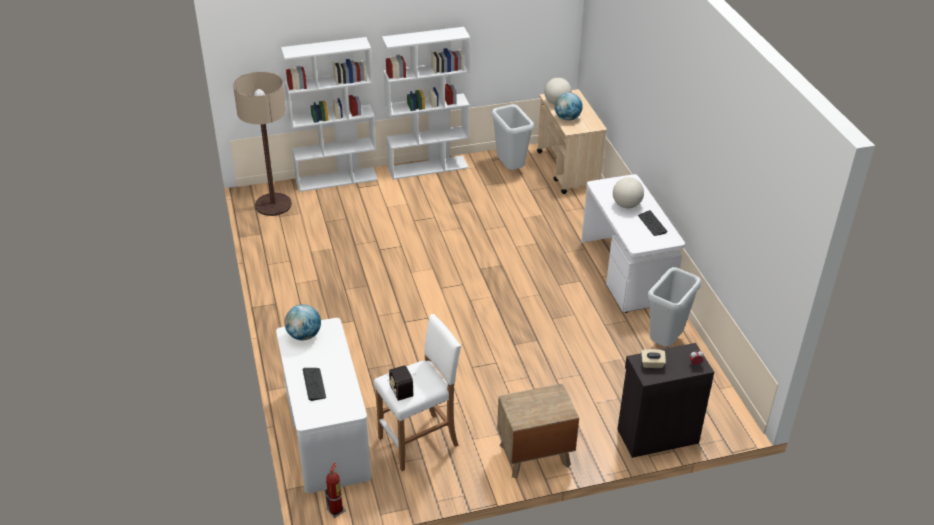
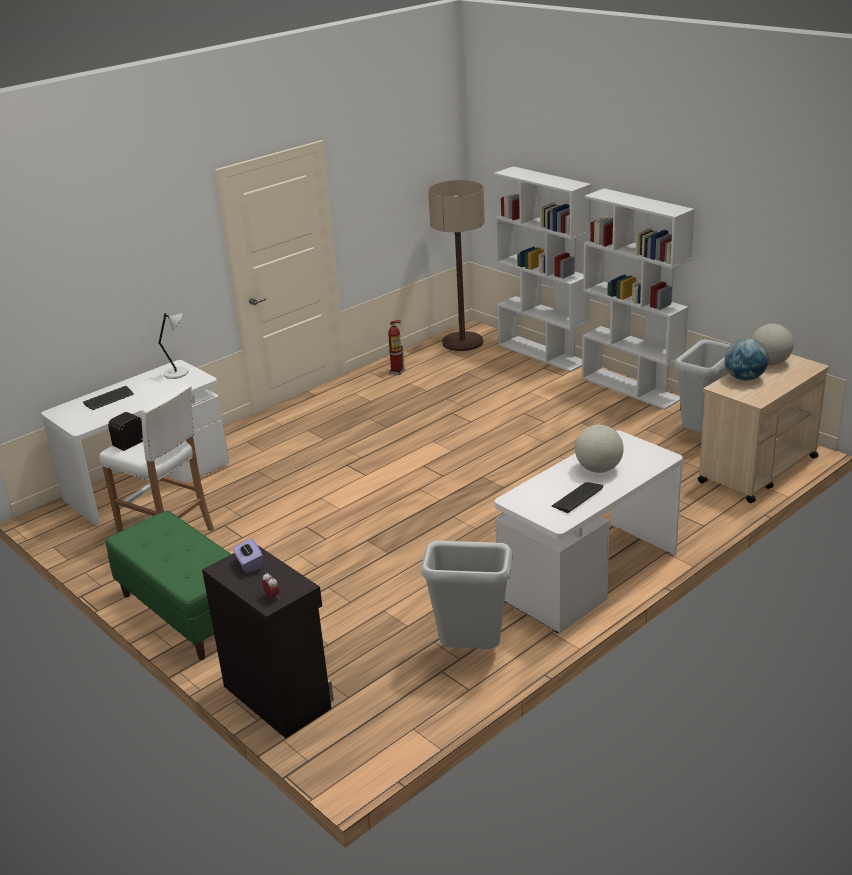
camera: 65 degrees right, 10 degrees down
globe [284,304,321,340] -> grey table lamp [158,313,188,379]
fire extinguisher [325,463,346,518] -> fire extinguisher moved to [388,320,405,375]
brown nightstand [497,383,579,479] -> green bench [106,510,231,660]
beige tissue box [641,349,666,368] -> purple tissue box [233,539,263,573]

